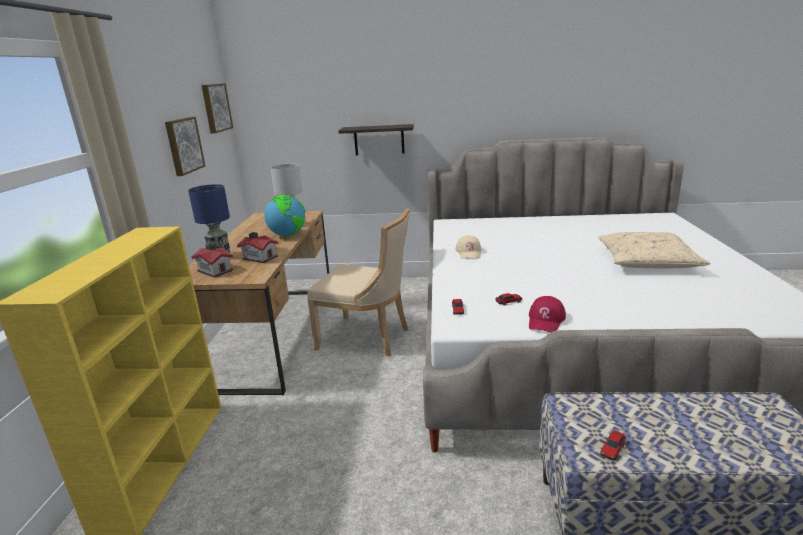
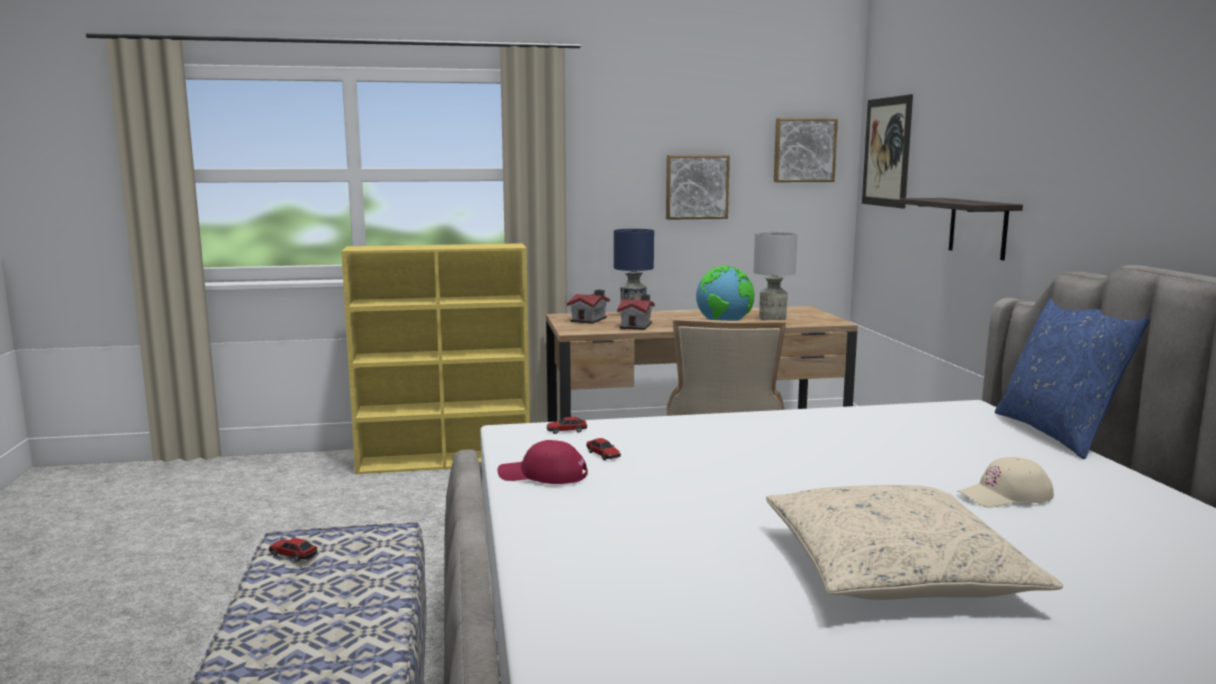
camera: 75 degrees right, 10 degrees down
beige cap [455,235,482,259] -> beige cap moved to [957,457,1054,507]
none -> picture [862,94,913,209]
none -> blue pillow [995,297,1150,459]

